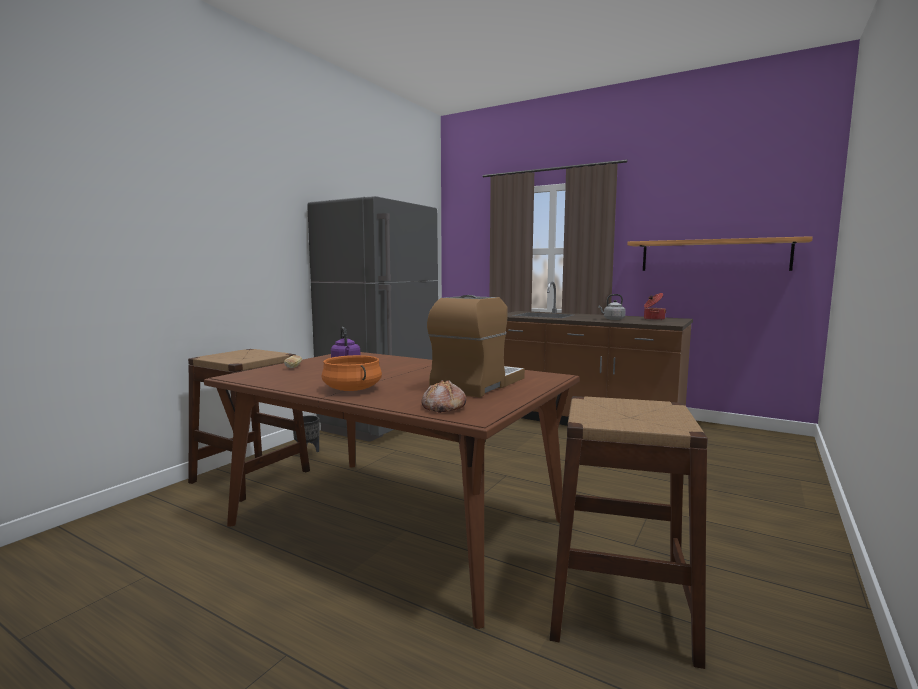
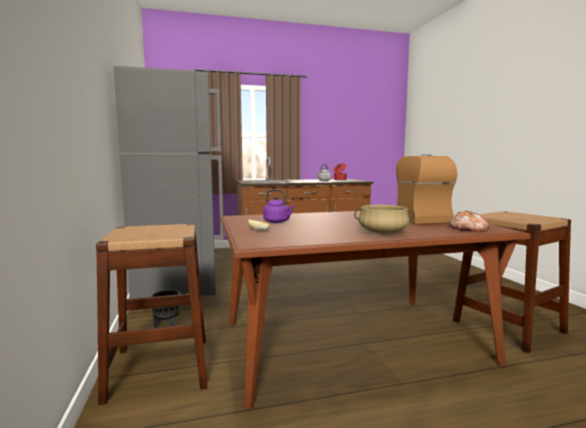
camera: 45 degrees left, 0 degrees up
orange cooking pot [322,355,382,391] -> beige cooking pot [354,205,414,233]
shelf [627,236,813,271] -> none

